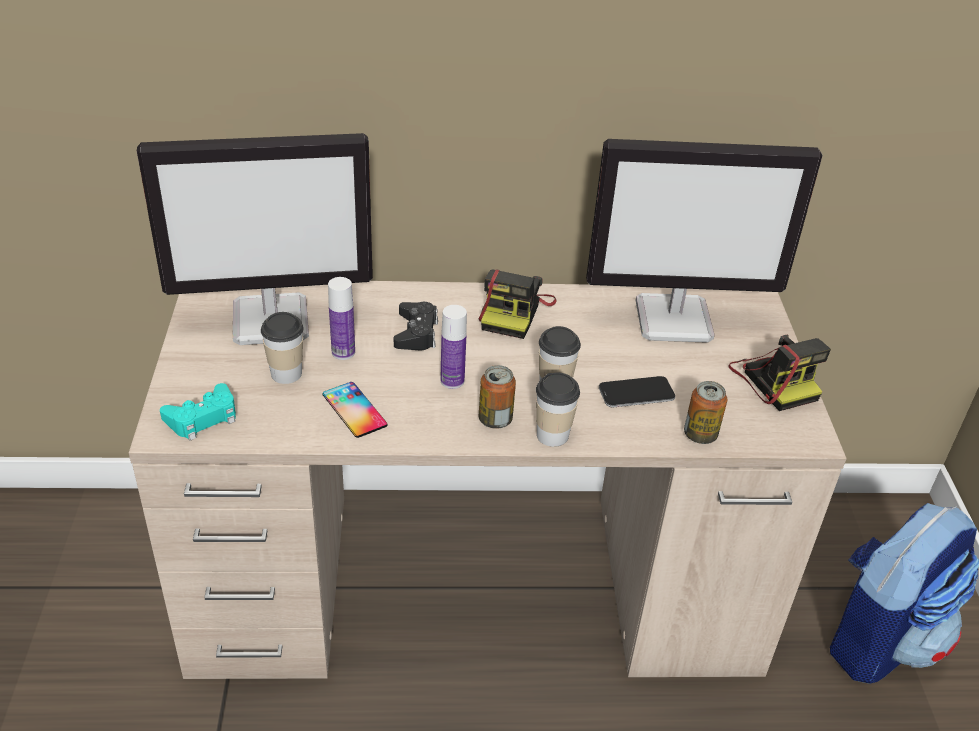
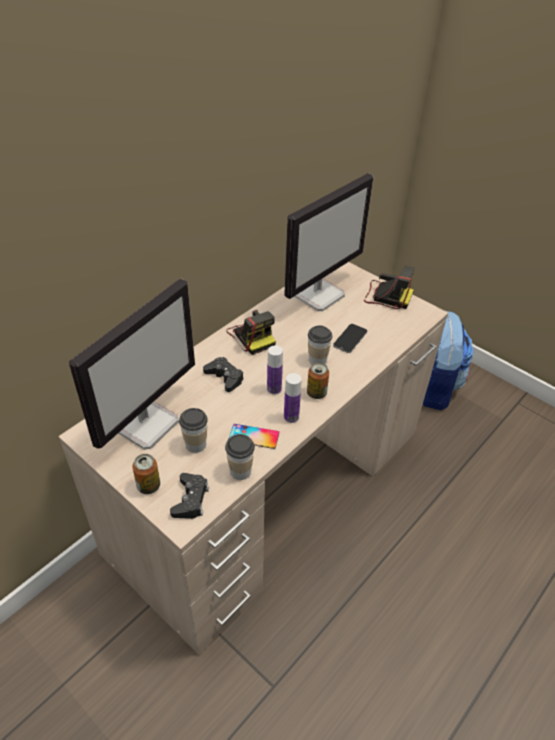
camera: 45 degrees left, 5 degrees up
turquoise game controller [160,383,236,441] -> black game controller [170,473,209,519]
bottle [328,277,355,360] -> bottle moved to [284,373,301,423]
cup [536,373,580,447] -> cup moved to [225,434,255,480]
can [684,381,727,444] -> can moved to [133,454,160,494]

